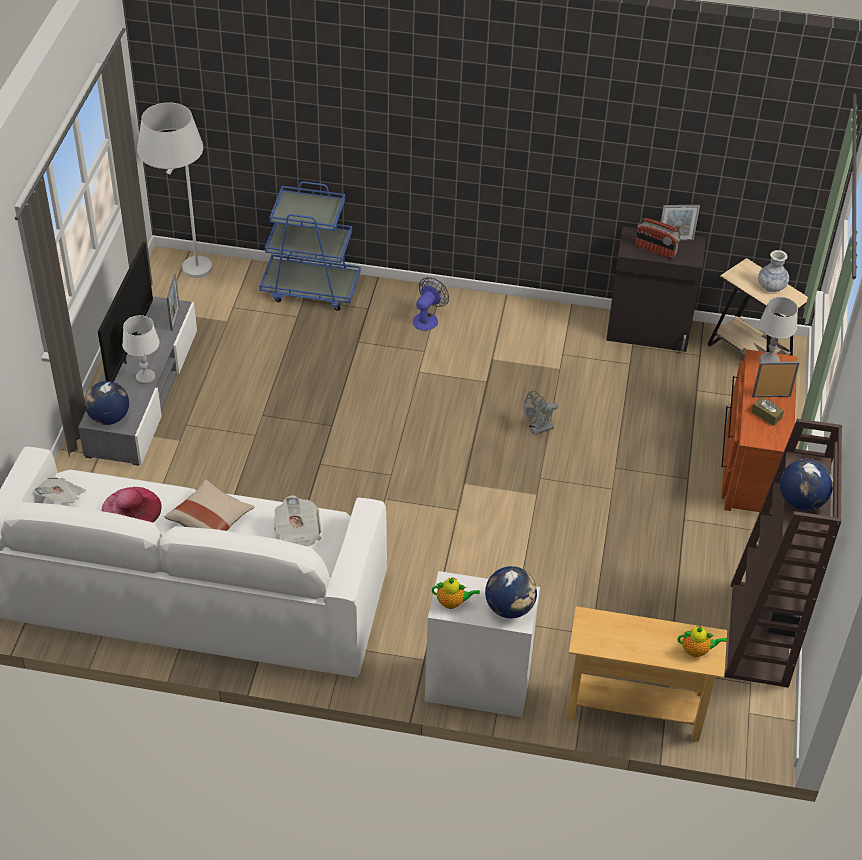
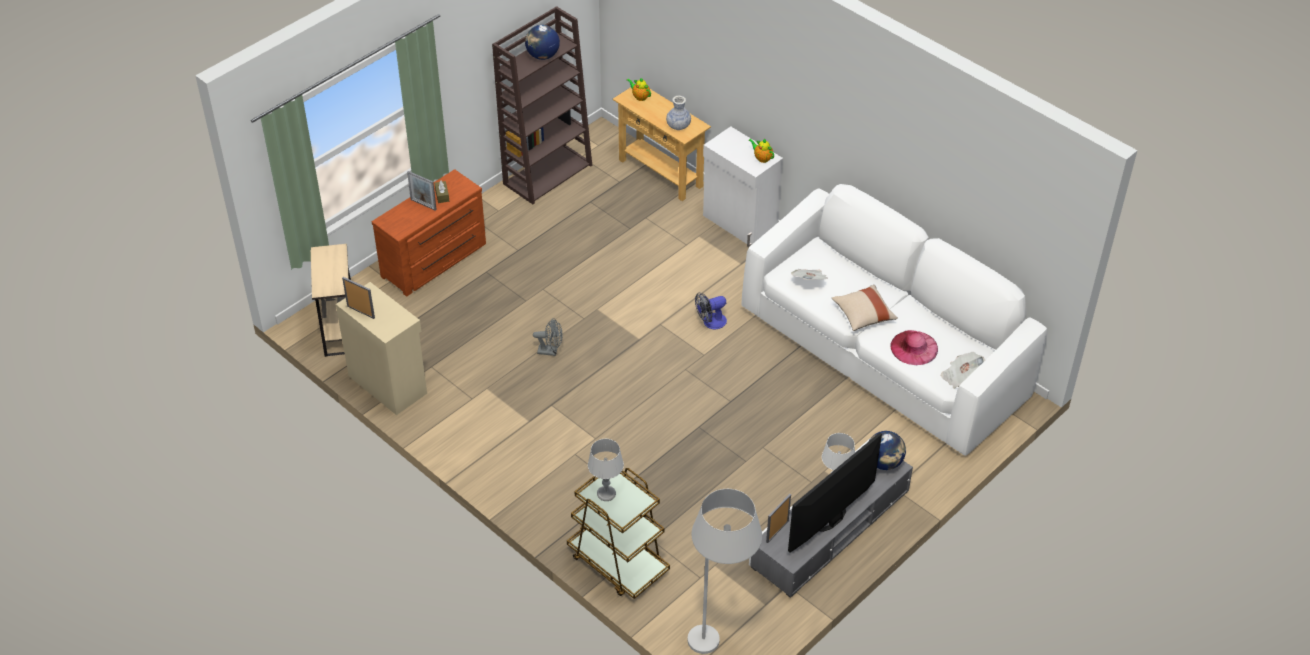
camera: 145 degrees left, 0 degrees up
blue cart [259,181,361,311] -> brown cart [567,468,670,599]
fan [413,277,449,331] -> fan moved to [695,292,727,329]
globe [485,566,537,618] -> none
black cabinet [606,226,706,352] -> beige cabinet [336,282,427,415]
radio [636,218,680,259] -> none
vase [758,250,789,292] -> vase moved to [666,96,691,130]
grey table lamp [759,297,798,362] -> grey table lamp moved to [588,439,624,501]

